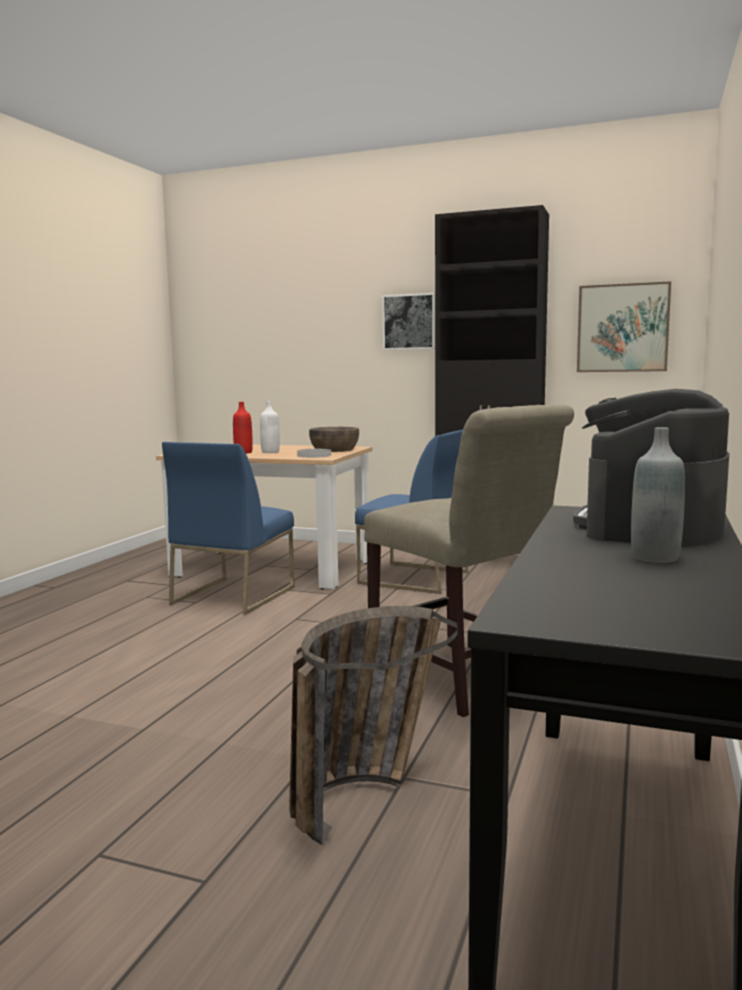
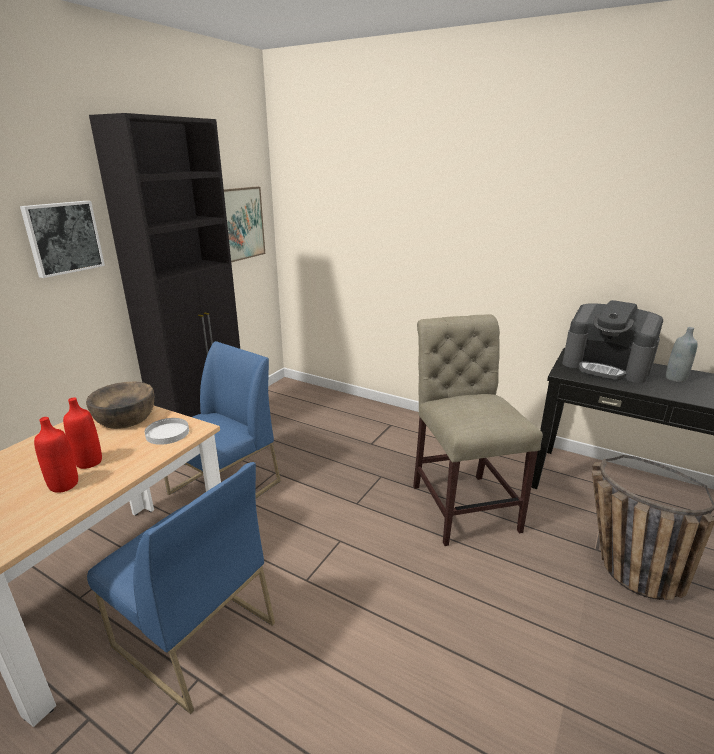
camera: 80 degrees left, 15 degrees up
white bottle [260,401,280,453] -> red bottle [63,397,102,469]
beige chair [364,405,574,717] -> beige chair turned 75 degrees counterclockwise [413,314,543,546]

